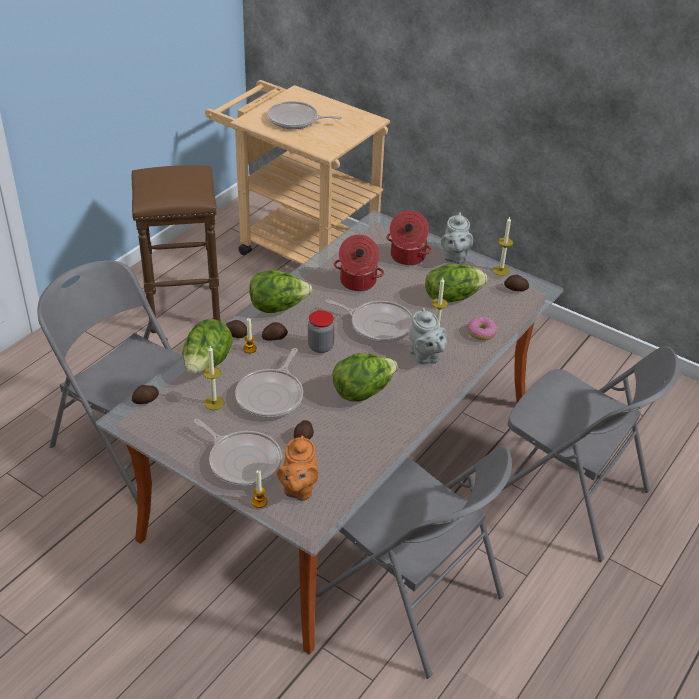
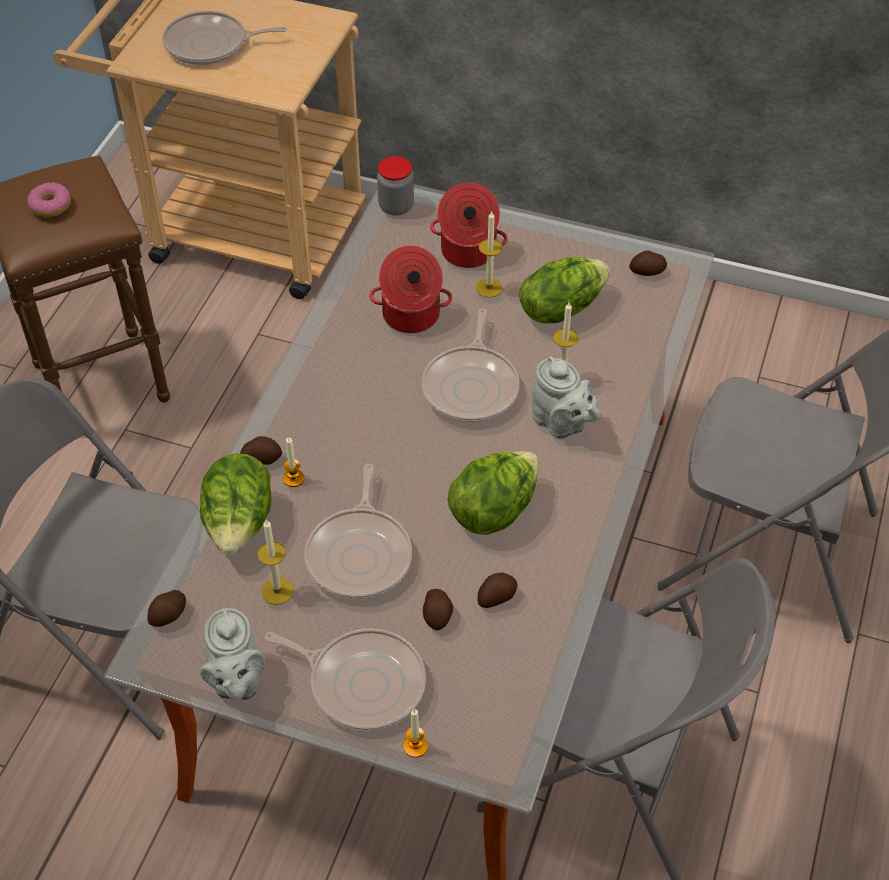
camera: 15 degrees left, 10 degrees up
lettuce [249,270,312,313] -> none
potato [262,322,288,341] -> potato moved to [477,573,518,608]
orange teapot [277,435,319,501] -> none
jar [308,310,335,353] -> jar moved to [377,156,414,216]
frying pan [325,299,413,343] -> frying pan turned 90 degrees clockwise [422,309,519,423]
grey teapot [441,212,473,264] -> grey teapot moved to [200,608,265,700]
donut [467,317,497,340] -> donut moved to [27,182,71,217]
candle [493,217,513,276] -> candle moved to [476,212,503,298]

